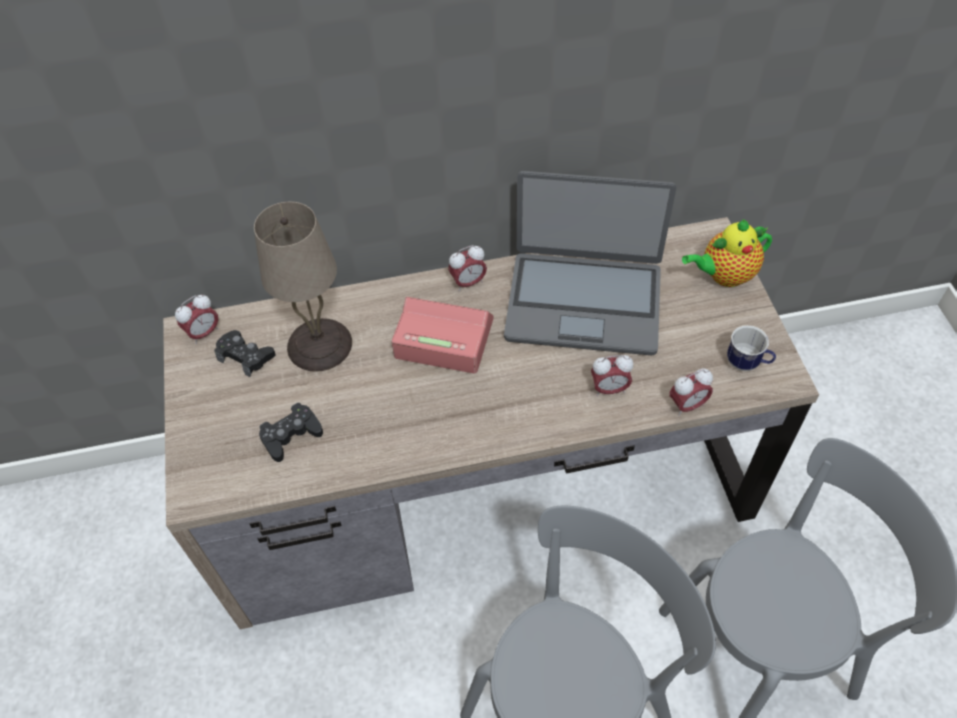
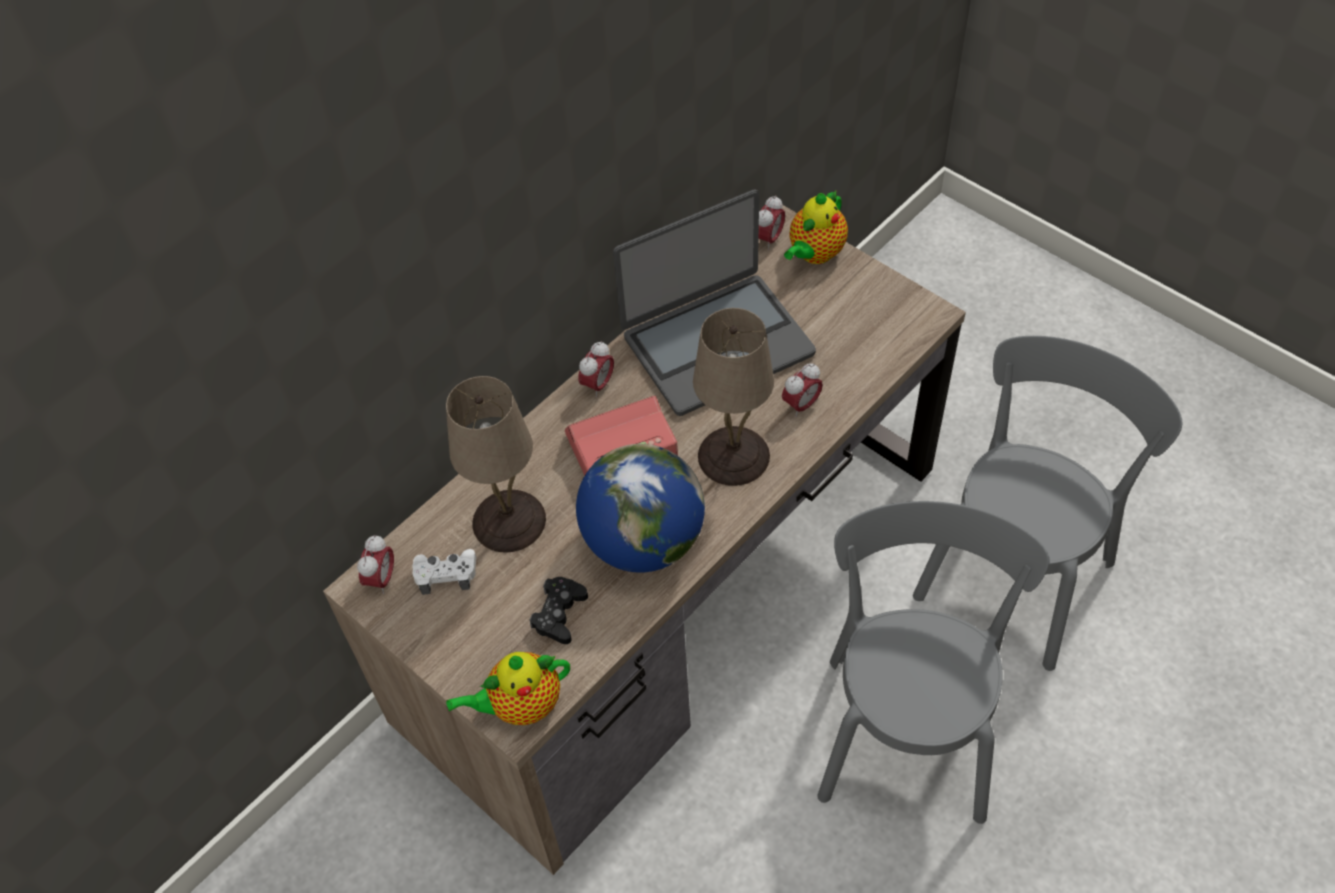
camera: 35 degrees left, 0 degrees up
black game controller [214,330,276,377] -> white game controller [412,549,476,595]
alarm clock [669,368,713,416] -> alarm clock moved to [759,195,785,250]
mug [727,325,776,371] -> none
none -> teapot [446,652,570,725]
none -> globe [576,444,705,573]
none -> beige table lamp [693,308,774,486]

